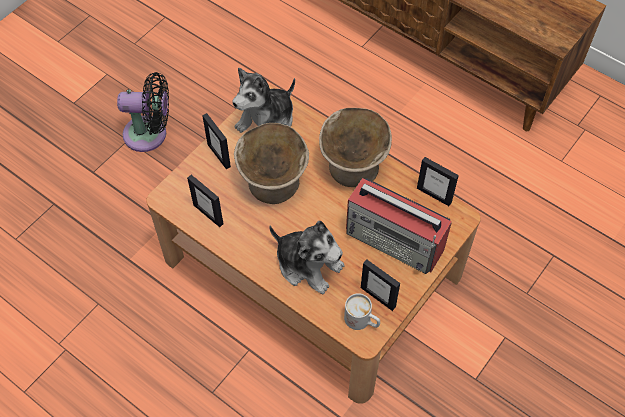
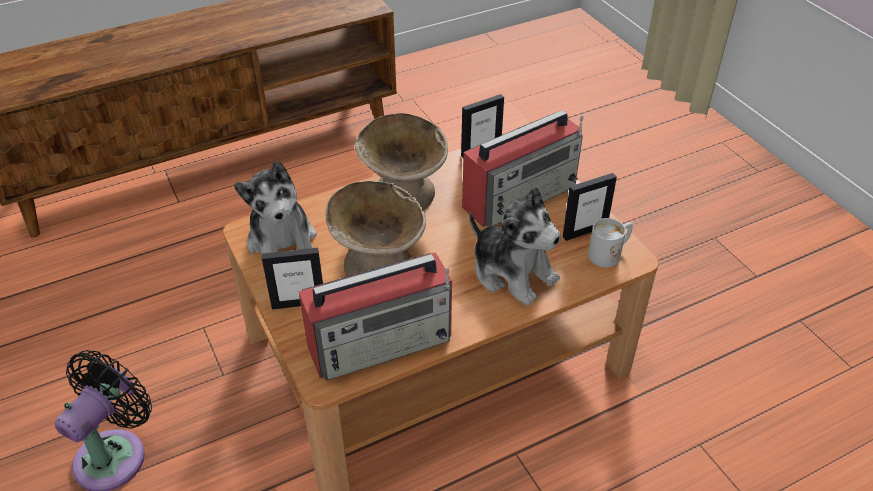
camera: 65 degrees left, 15 degrees down
picture frame [187,175,223,227] -> radio [298,252,452,381]
plush toy [269,221,344,294] -> plush toy turned 75 degrees clockwise [469,186,561,306]

